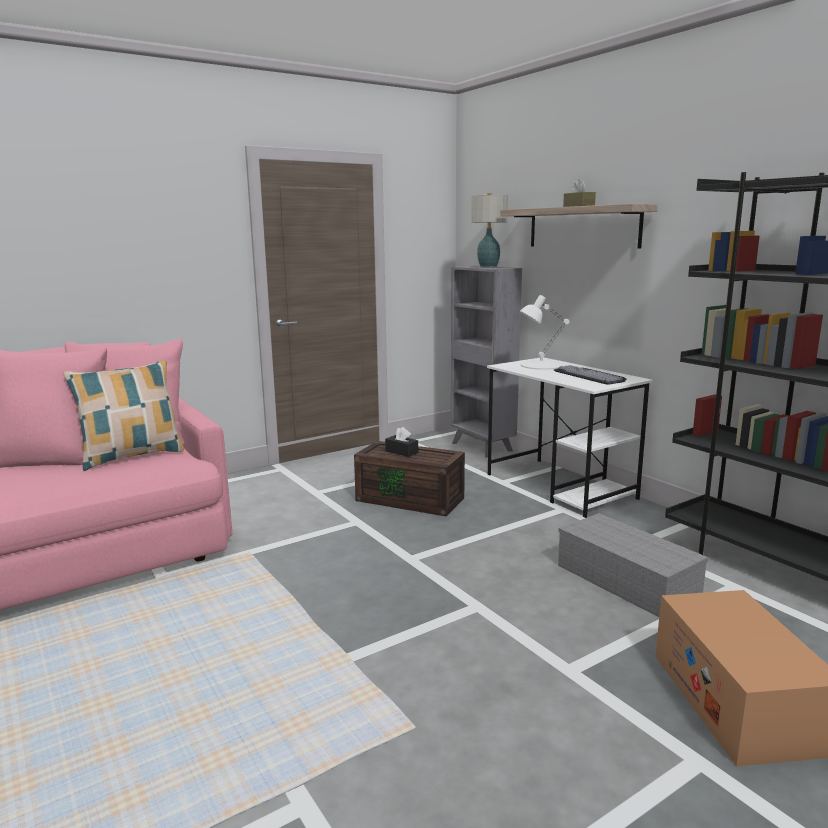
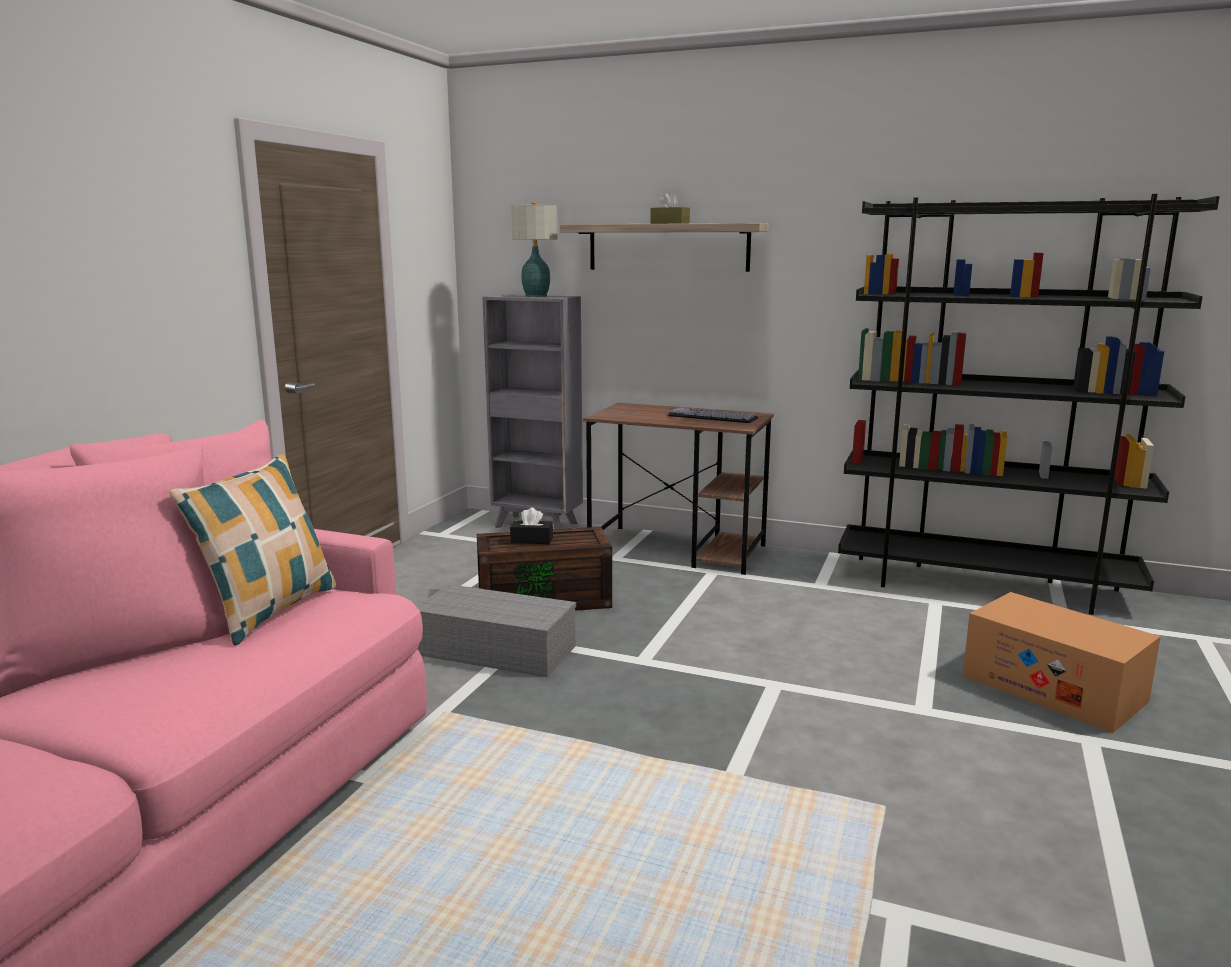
camera: 35 degrees left, 0 degrees up
white desk [487,357,653,518] -> brown desk [583,403,774,575]
white table lamp [520,295,569,370] -> none
grey storage box [558,513,708,617] -> grey storage box moved to [416,584,576,678]

